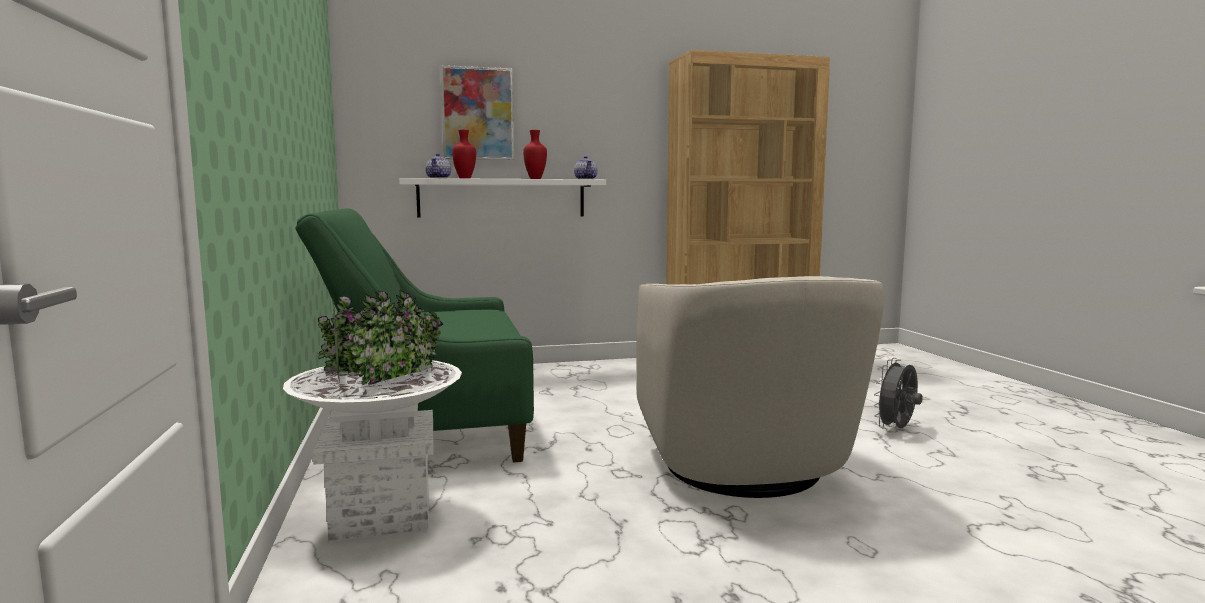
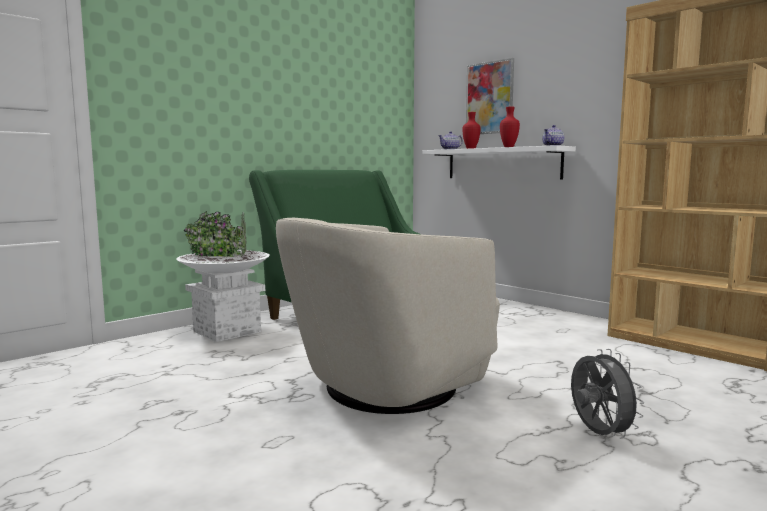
camera: 60 degrees right, 0 degrees up
grey fan [873,358,923,430] -> grey fan turned 60 degrees clockwise [571,349,644,439]

